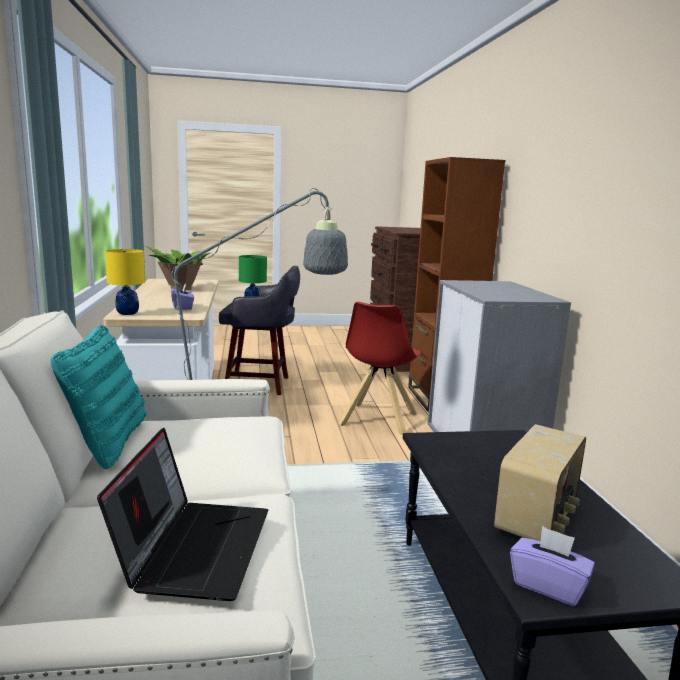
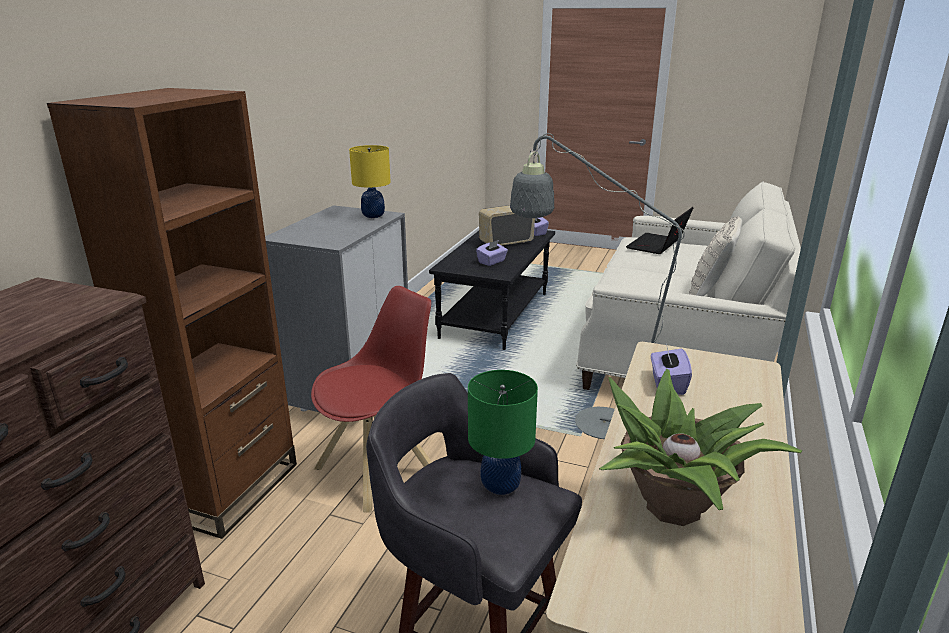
camera: 150 degrees left, 10 degrees up
turquoise pillow [51,325,147,469] -> beige pillow [689,216,742,296]
yellow table lamp [105,249,145,315] -> yellow table lamp moved to [349,145,391,218]
none -> purple tissue box [476,240,508,266]

